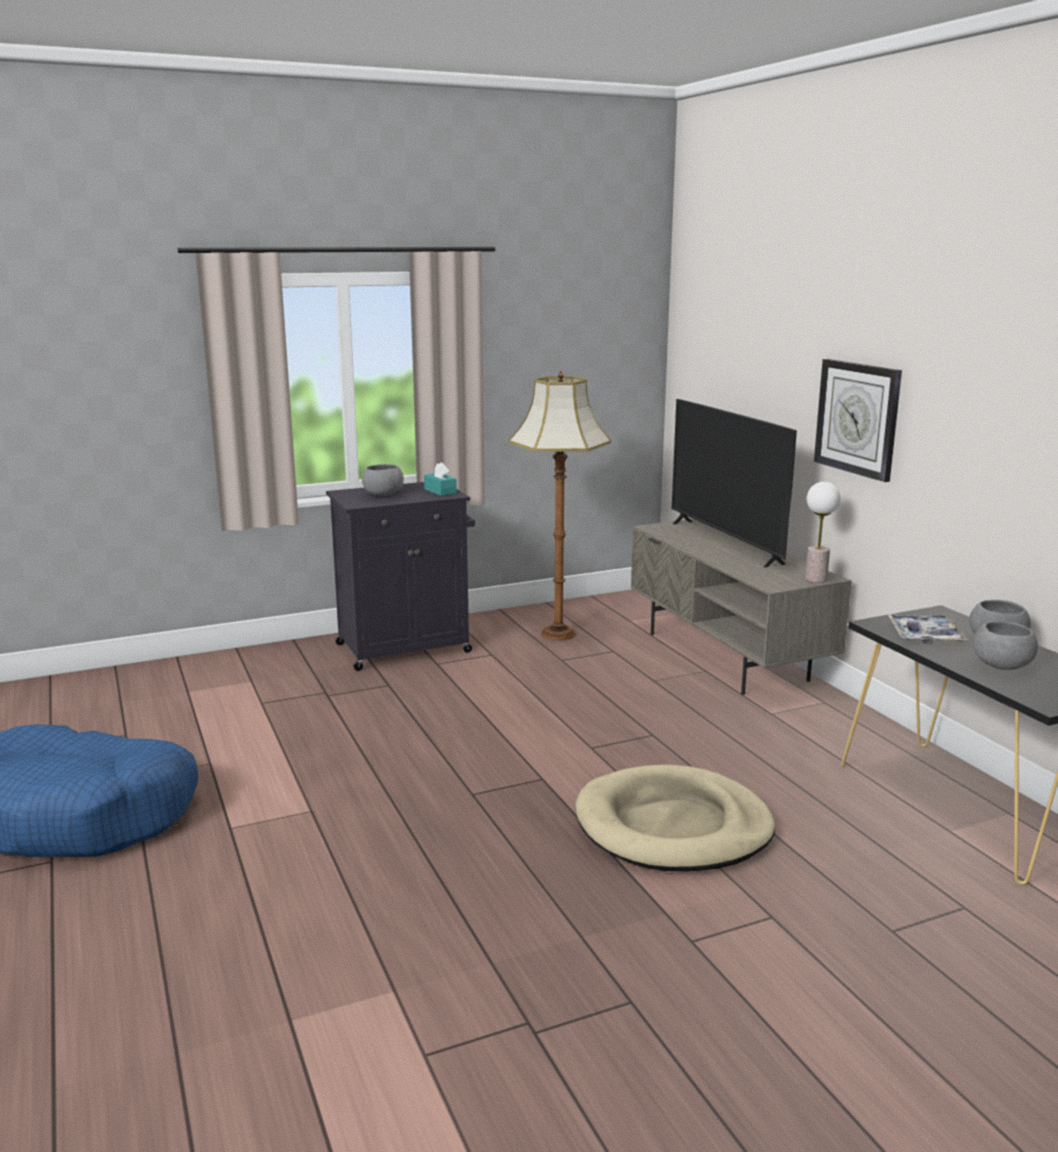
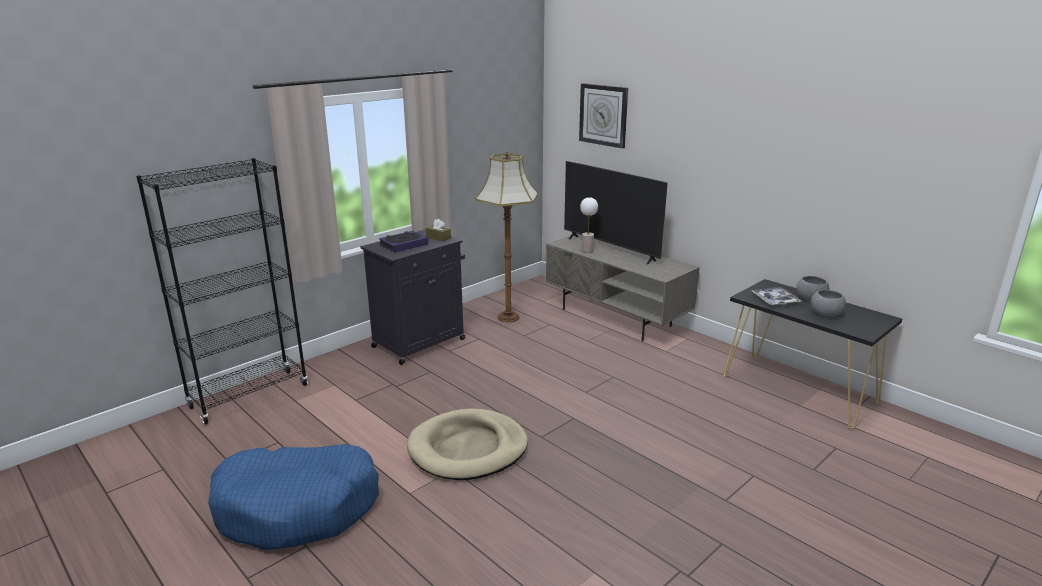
camera: 20 degrees left, 5 degrees up
grey bowl [362,464,404,496] -> book [379,231,428,253]
turquoise tissue box [424,462,457,496] -> brown tissue box [426,219,451,242]
beige dog bed [575,764,775,872] -> beige dog bed moved to [407,408,528,480]
table lamp [805,482,841,583] -> table lamp moved to [580,197,598,253]
wall clock [814,359,902,482] -> wall clock moved to [579,83,628,149]
none -> black bookcase [136,158,308,424]

